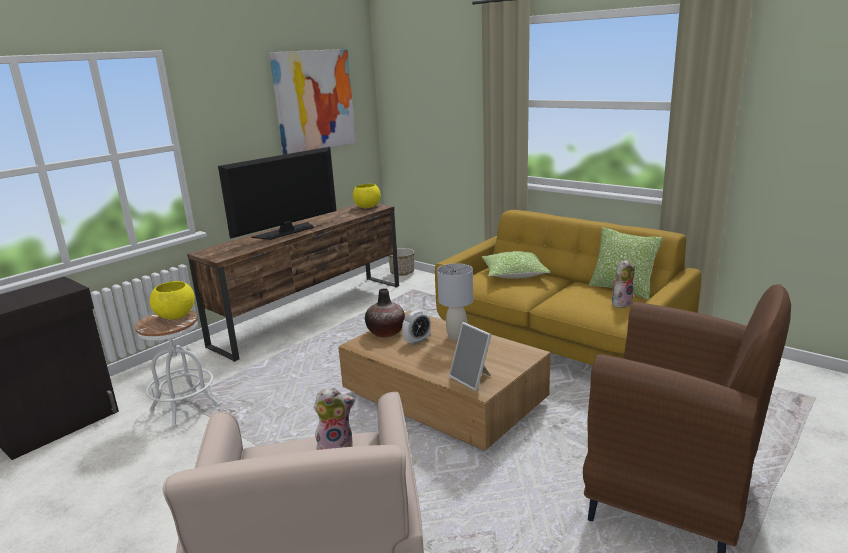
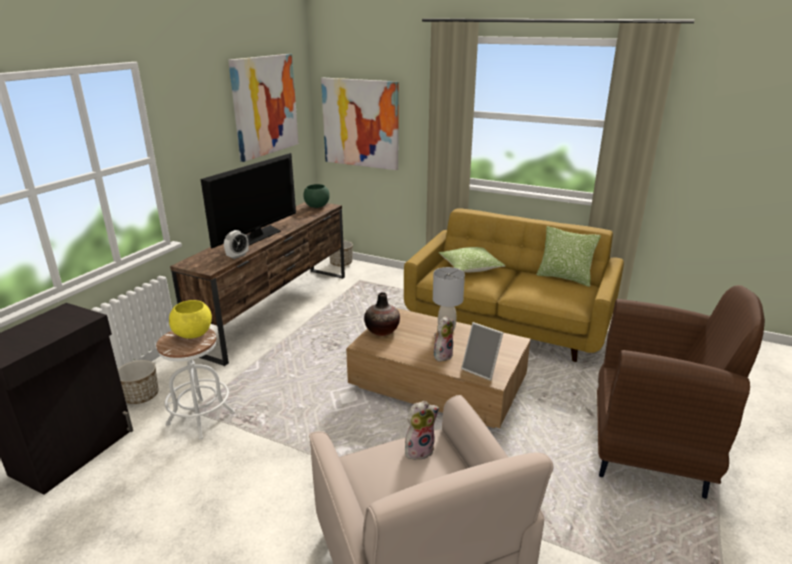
camera: 15 degrees left, 5 degrees up
yellow bowl [353,184,381,208] -> green bowl [303,184,330,208]
alarm clock [402,310,431,345] -> alarm clock moved to [224,230,249,259]
plush toy [612,259,635,308] -> plush toy moved to [434,316,454,362]
none -> planter [118,360,159,404]
none -> picture [321,78,398,170]

